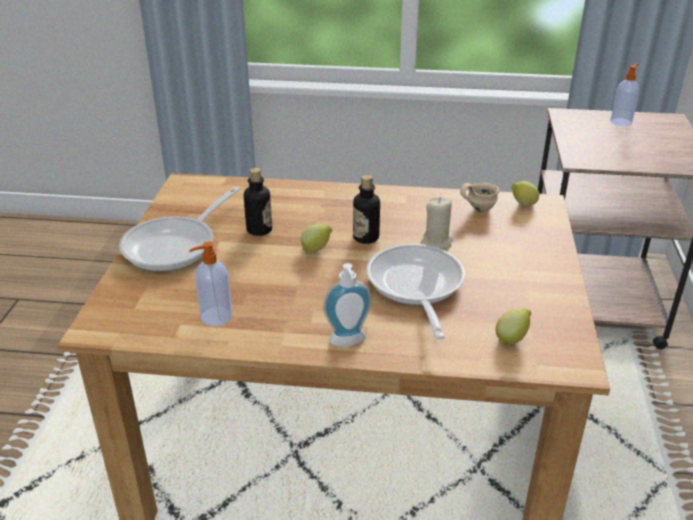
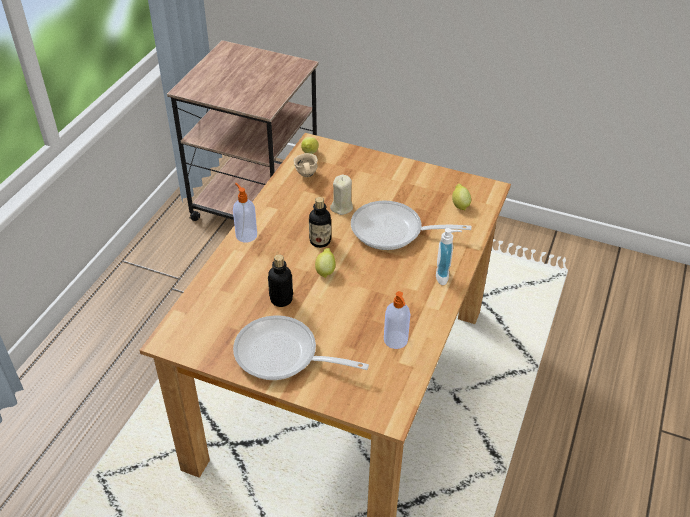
camera: 75 degrees left, 10 degrees up
frying pan [119,187,240,271] -> frying pan turned 150 degrees clockwise [233,315,369,380]
soap dispenser [610,63,639,126] -> soap dispenser moved to [233,183,257,242]

